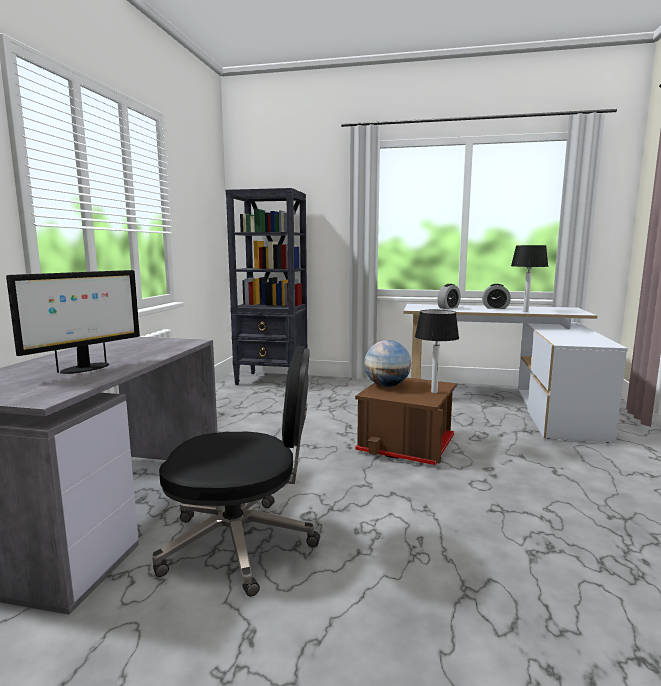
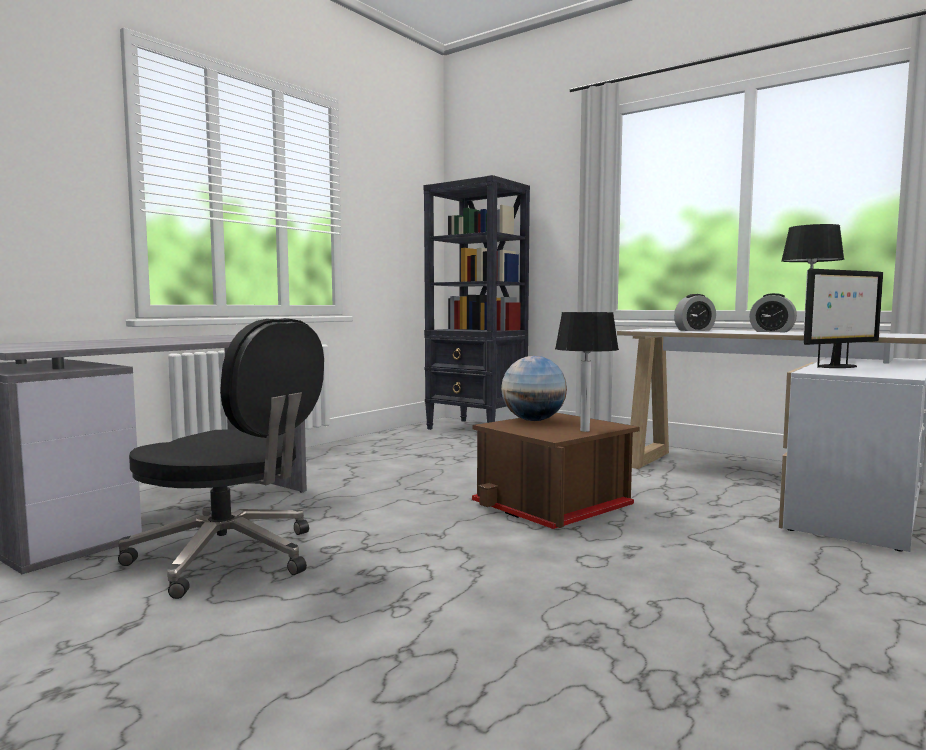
camera: 25 degrees right, 5 degrees down
monitor [6,270,140,374] -> monitor moved to [804,269,883,368]

